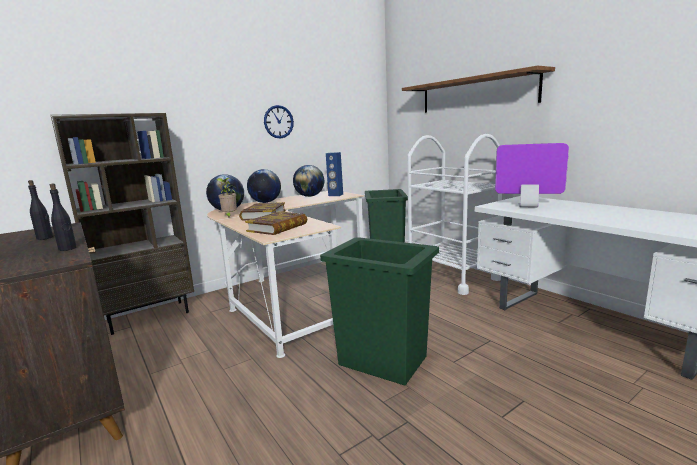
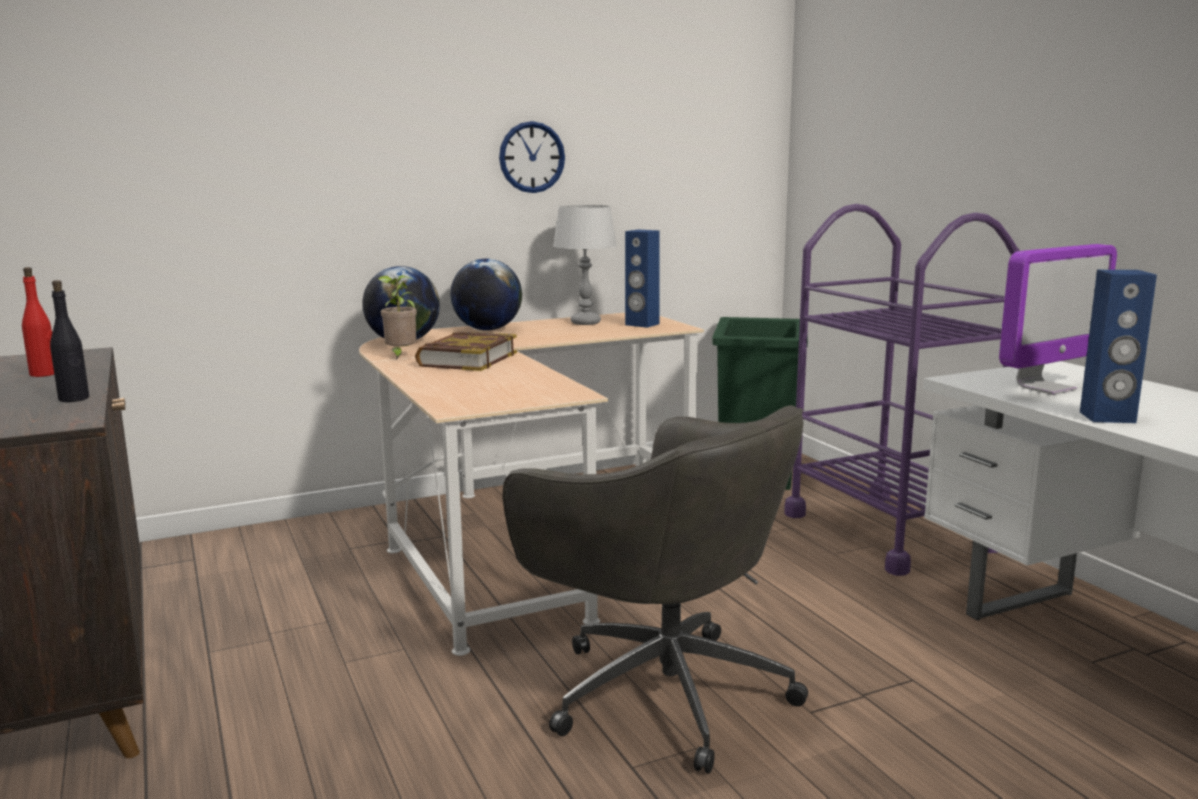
camera: 10 degrees right, 0 degrees up
black bottle [28,180,53,240] -> red bottle [22,267,54,377]
brown bookcase [51,113,194,335] -> none
book [245,211,307,235] -> none
globe [293,165,324,197] -> grey table lamp [553,205,617,325]
green trash can [320,237,439,386] -> grey office chair [503,405,808,774]
shelf [402,66,555,113] -> none
white cart [407,134,502,295] -> purple cart [784,204,1020,576]
monitor [495,143,569,207] -> monitor turned 120 degrees clockwise [999,244,1117,395]
none -> blue speaker [1080,270,1157,423]

